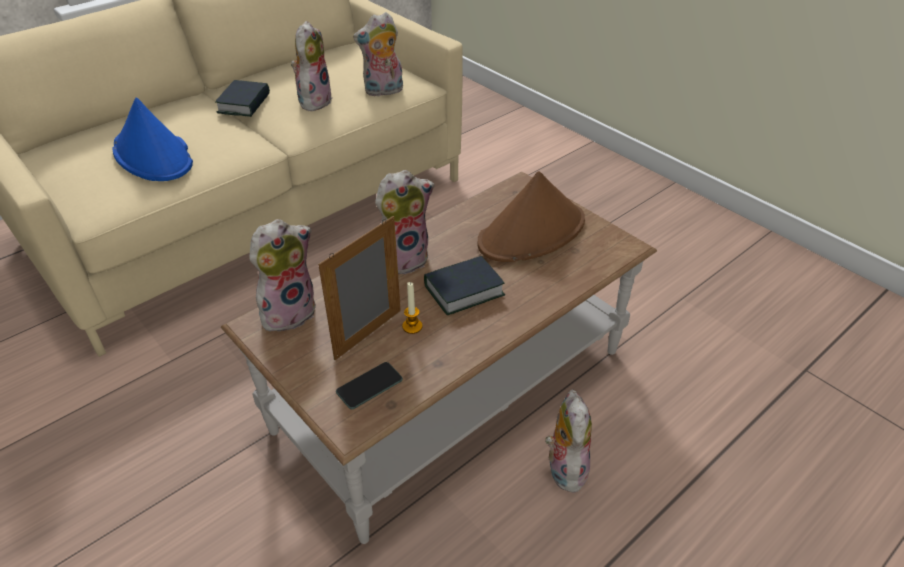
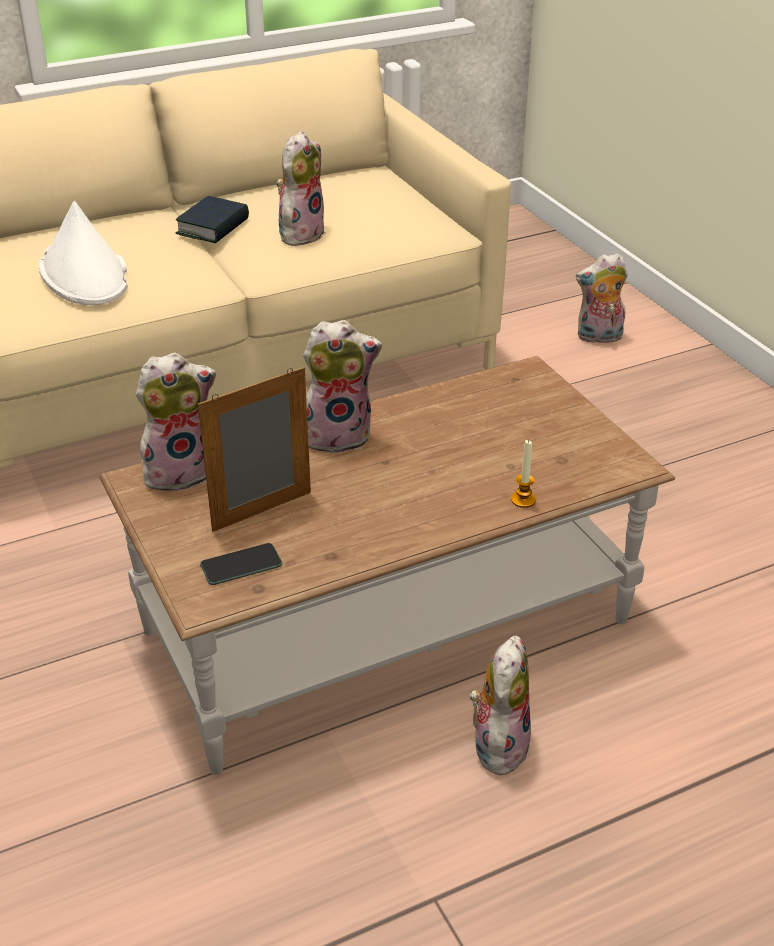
camera: 15 degrees right, 5 degrees down
blue hat [112,97,193,181] -> white hat [39,201,128,305]
plush toy [353,12,403,97] -> plush toy moved to [576,253,628,343]
candle [402,282,423,334] -> candle moved to [511,440,536,508]
book [424,256,505,315] -> none
brown hat [477,171,585,262] -> none

